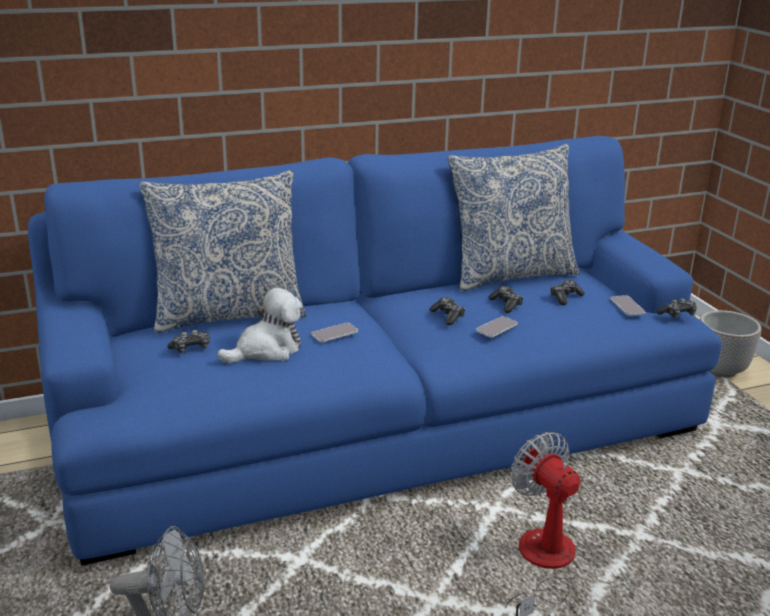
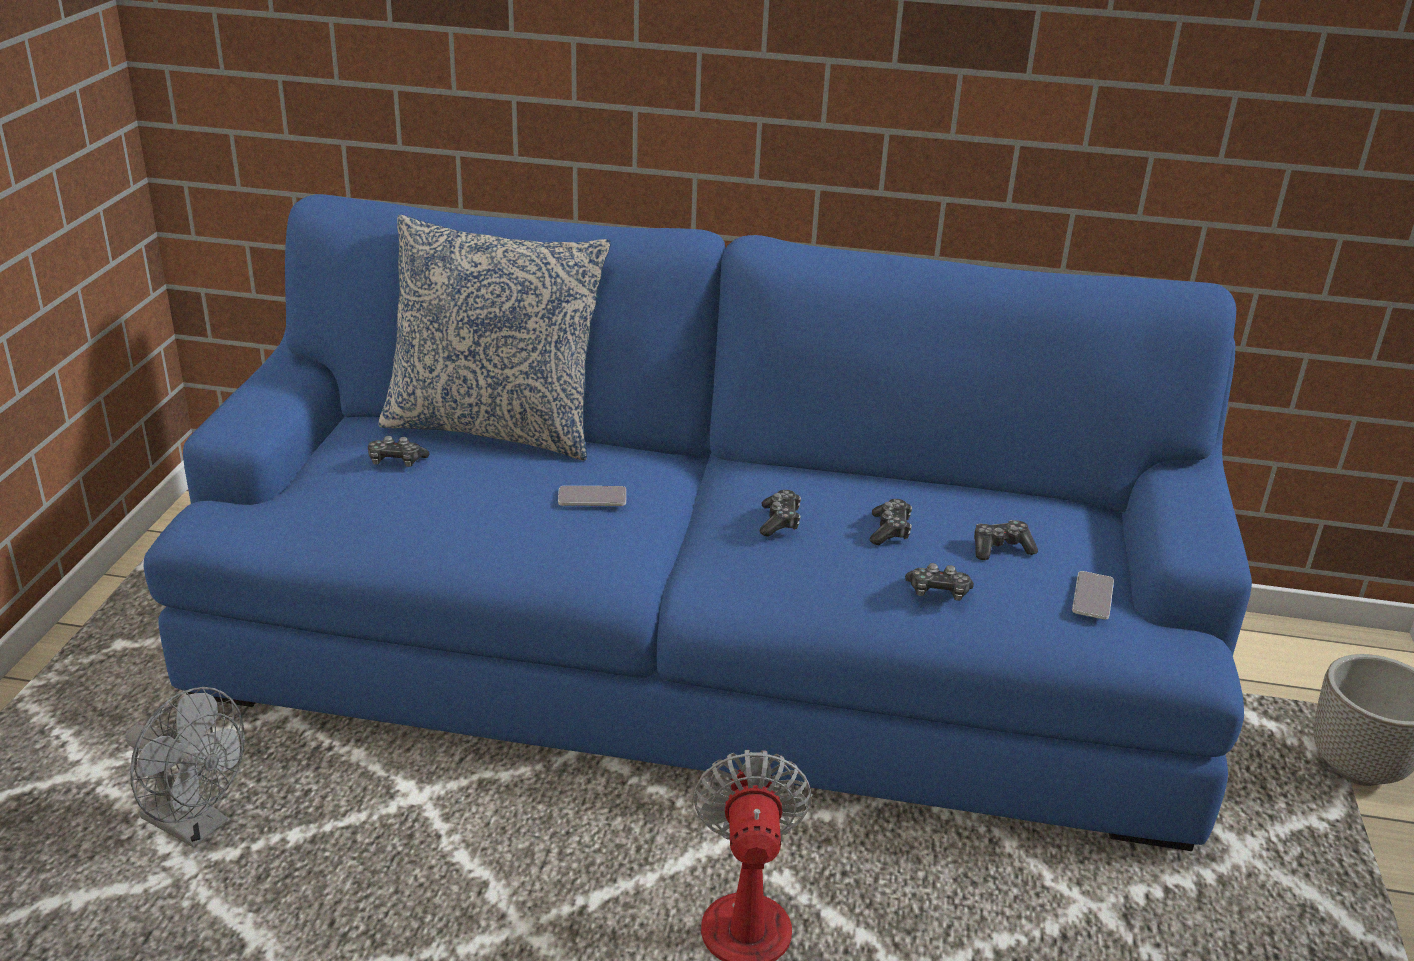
camera: 30 degrees right, 5 degrees up
plush toy [217,288,302,363] -> none
pillow [448,144,580,291] -> none
phone [476,316,518,337] -> none
game controller [657,298,697,318] -> game controller moved to [905,563,974,601]

